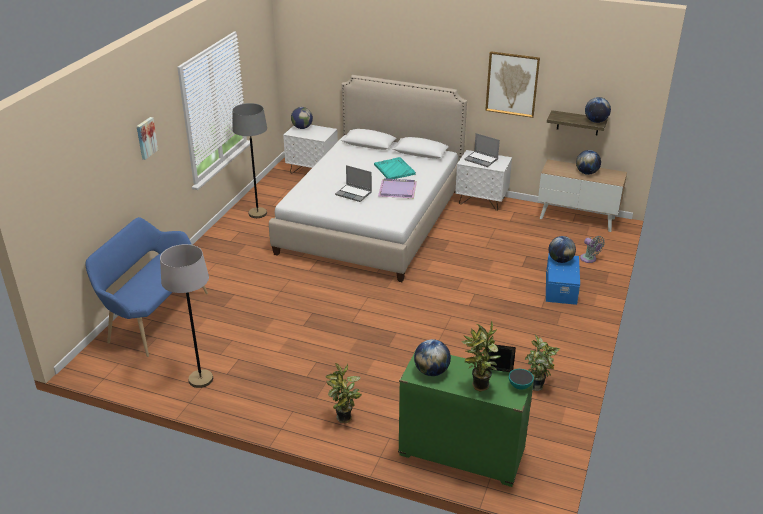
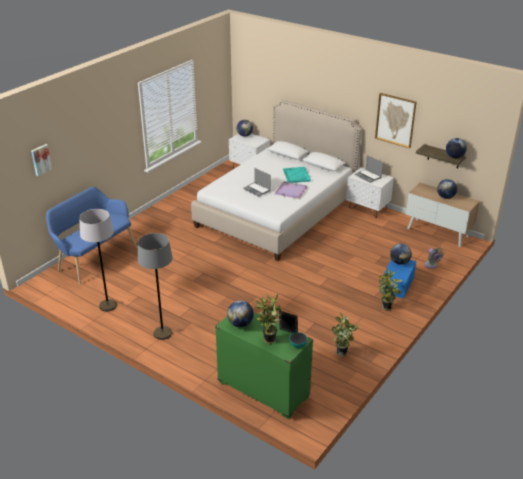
camera: 15 degrees right, 0 degrees up
picture [137,117,159,160] -> picture moved to [31,144,52,176]
grey floor lamp [232,103,267,218] -> grey floor lamp moved to [138,233,173,340]
potted plant [325,363,362,423] -> potted plant moved to [379,269,403,311]

